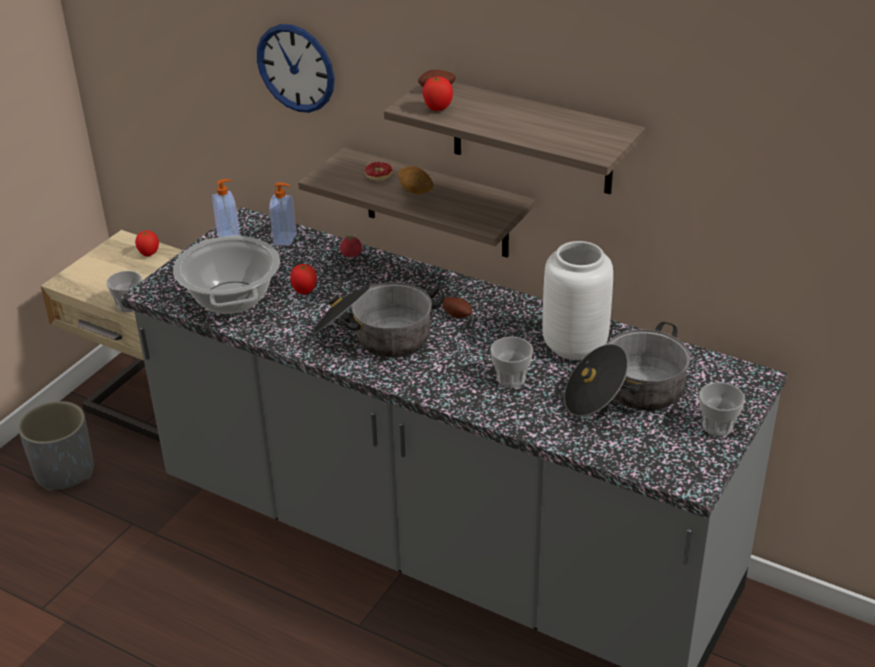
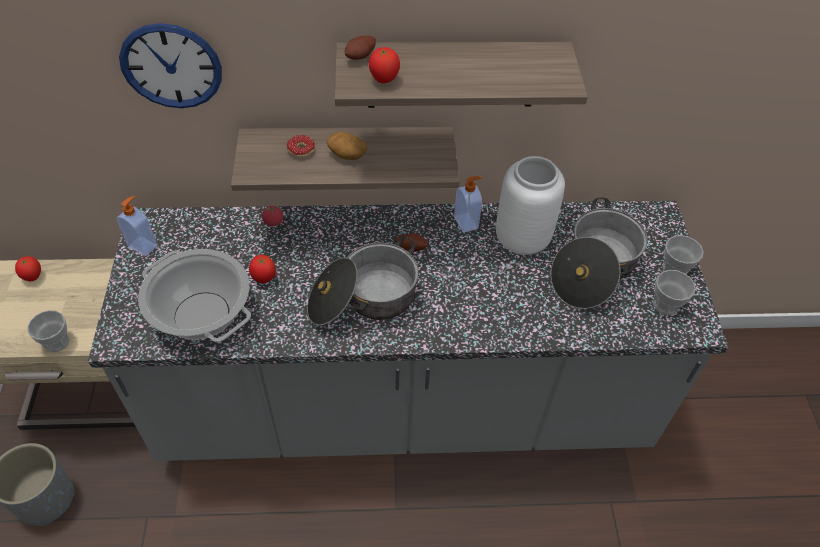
camera: 35 degrees left, 15 degrees up
soap dispenser [269,182,296,246] -> soap dispenser moved to [454,176,482,233]
cup [490,336,533,388] -> cup moved to [653,270,696,315]

